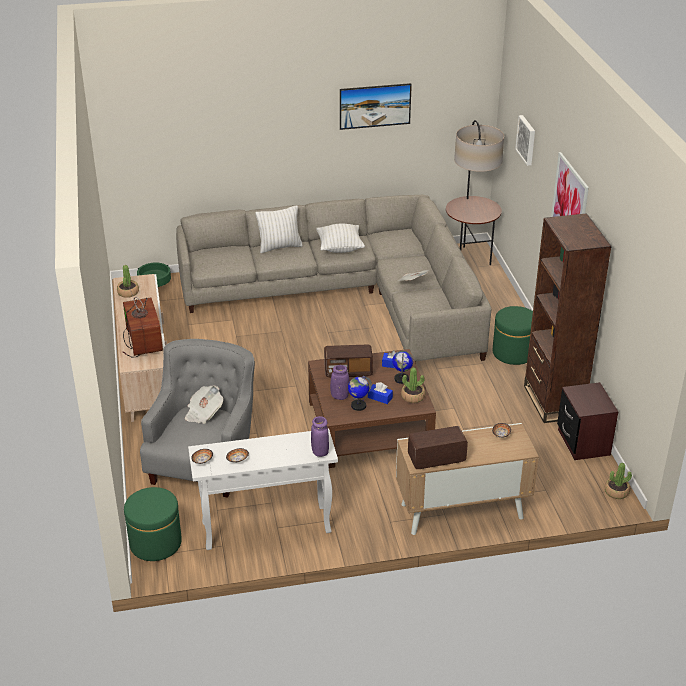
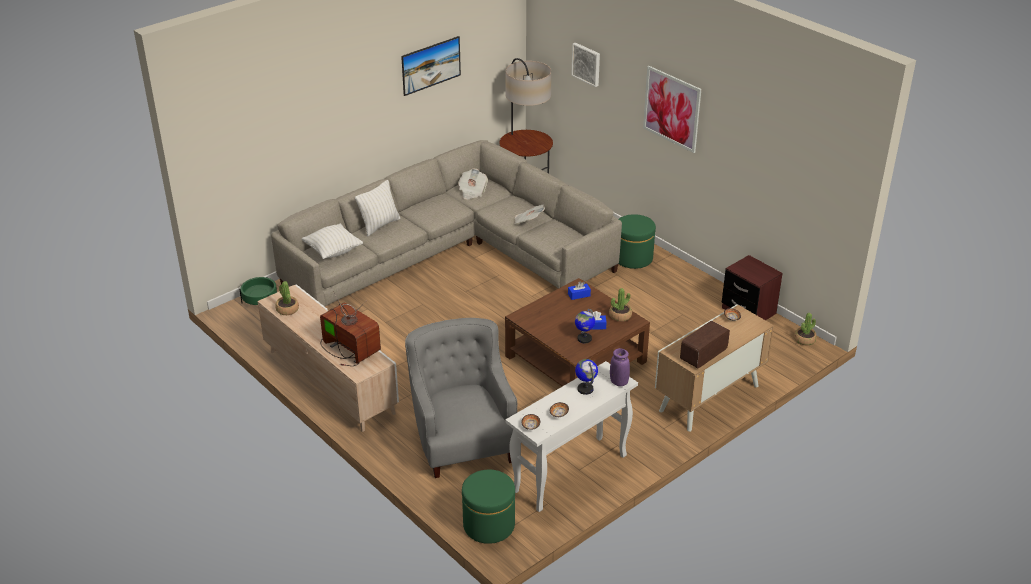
camera: 30 degrees left, 0 degrees up
newspaper [185,385,223,424] -> newspaper moved to [458,169,488,199]
white pillow [316,223,365,253] -> white pillow moved to [302,224,363,259]
radio [324,345,373,378] -> none
purple vase [330,365,350,400] -> none
globe [392,351,413,384] -> globe moved to [575,359,598,395]
brown bookcase [524,213,612,423] -> none

